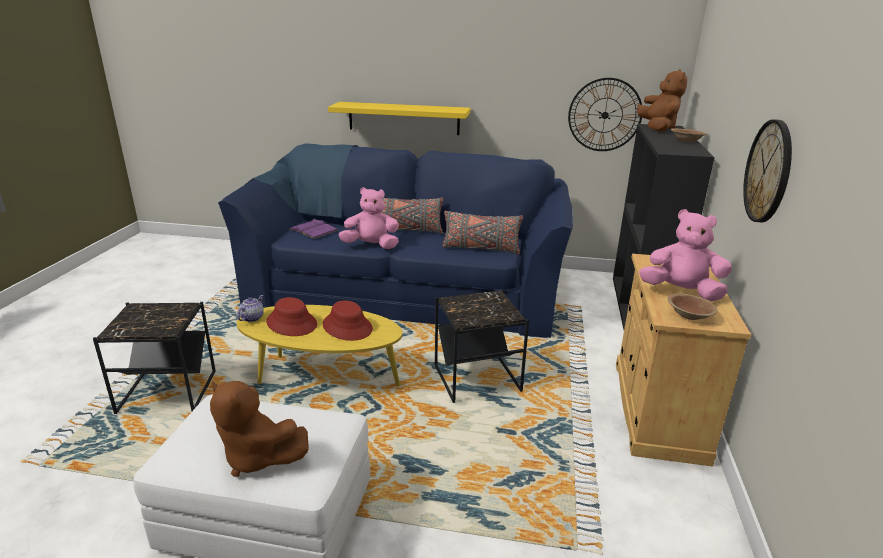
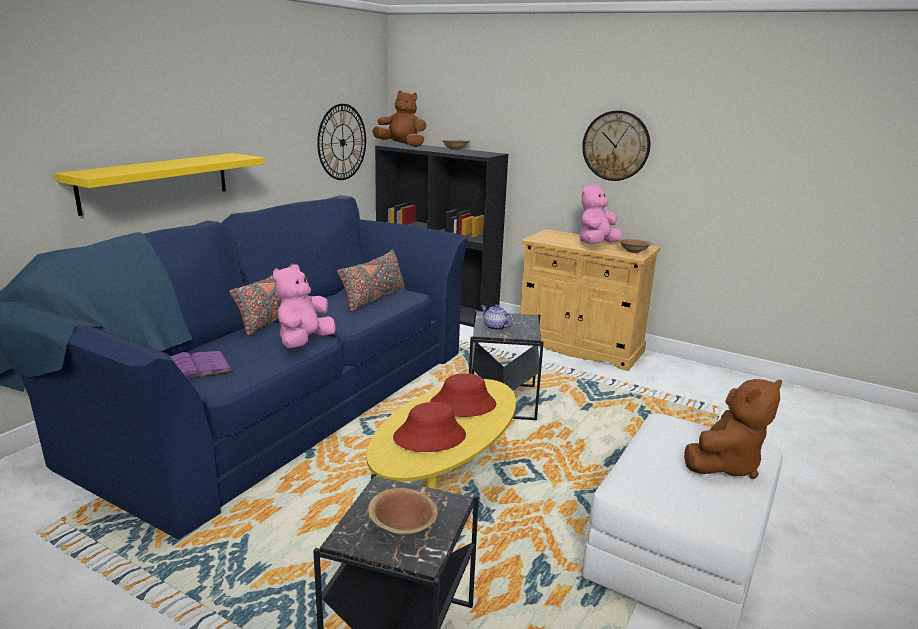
camera: 70 degrees left, 5 degrees down
teapot [237,295,264,322] -> teapot moved to [481,304,513,331]
none -> brown bowl [368,488,438,535]

